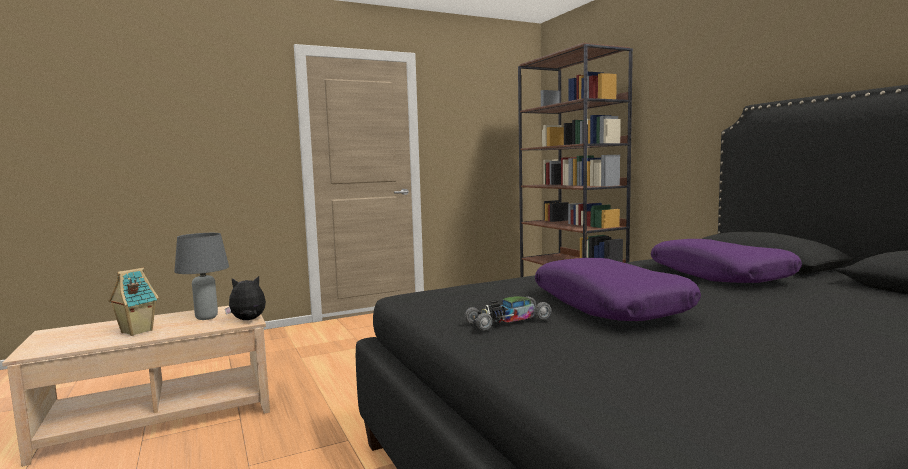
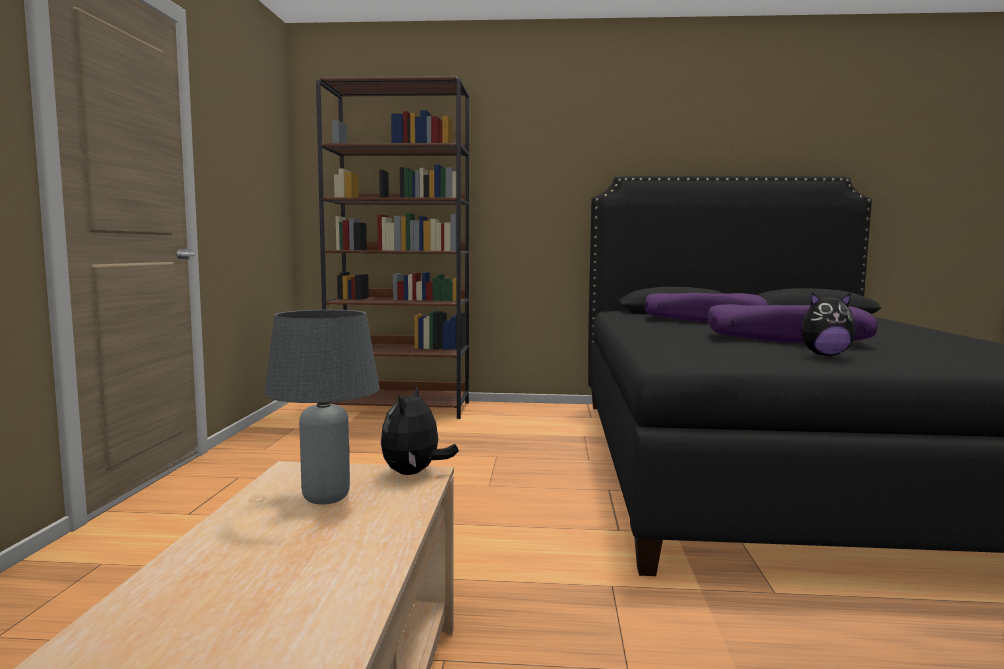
camera: 60 degrees left, 0 degrees up
toy house [108,268,159,336] -> none
toy car [464,296,551,330] -> plush toy [801,292,856,356]

